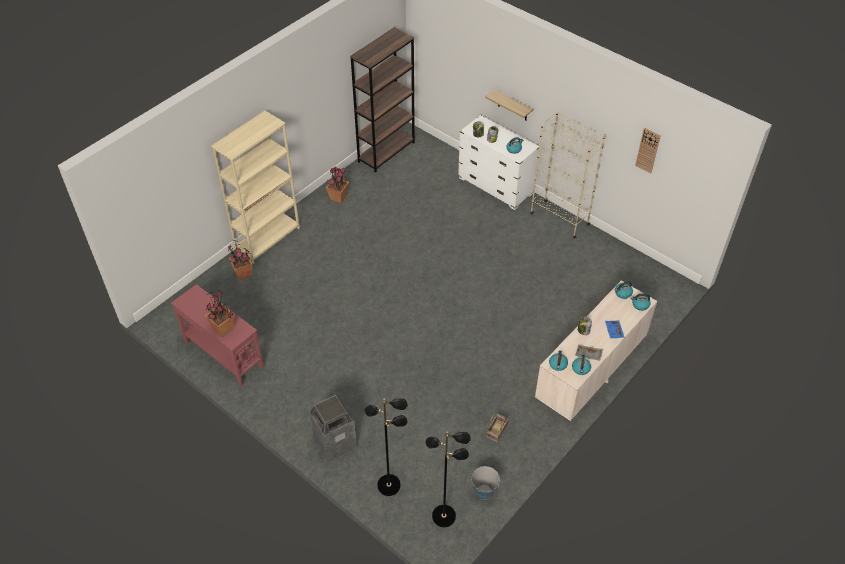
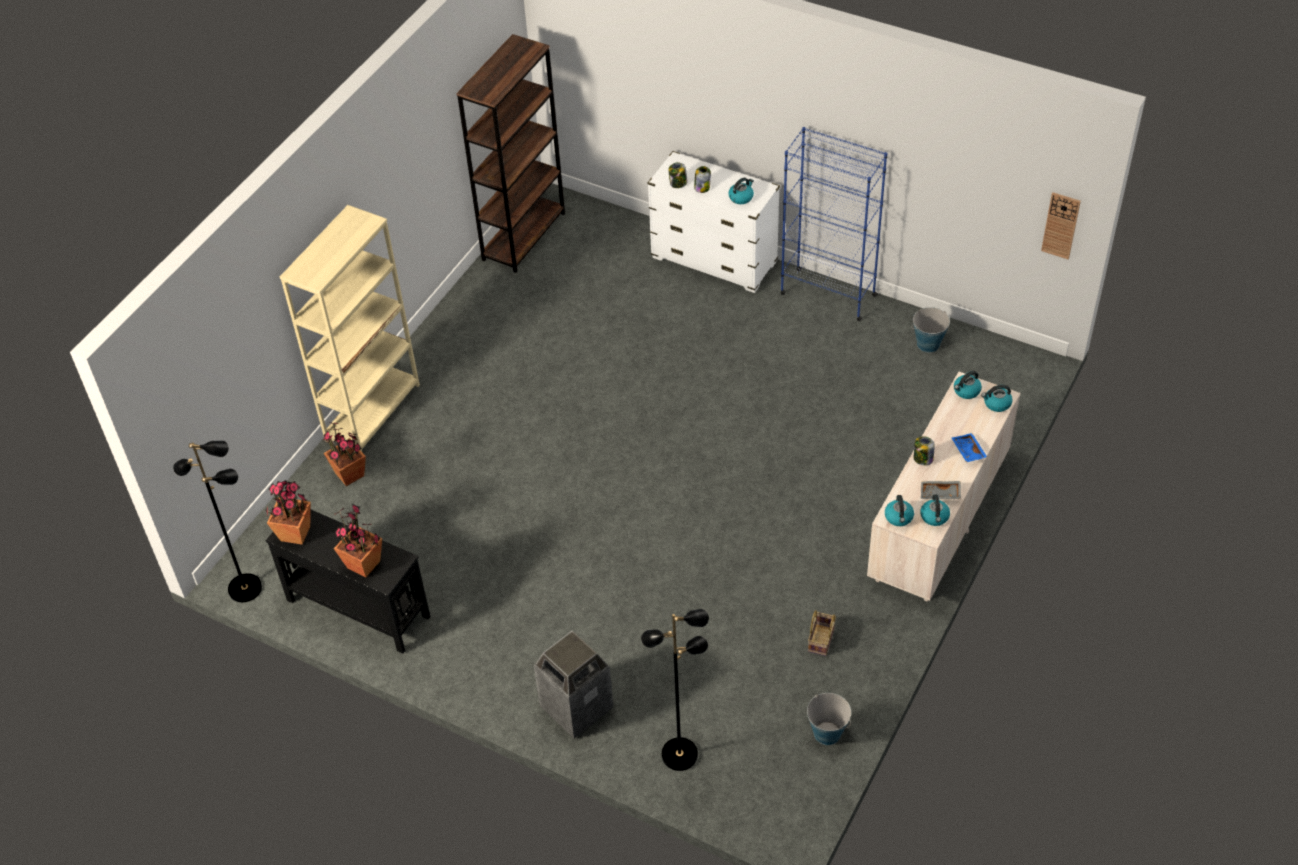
camera: 10 degrees left, 0 degrees up
red console table [171,284,264,387] -> black console table [265,510,430,654]
potted plant [326,166,349,203] -> potted plant moved to [266,480,311,545]
black floor lamp [425,432,471,527] -> black floor lamp moved to [173,441,262,602]
shelf [485,89,533,121] -> none
beige bookcase [530,111,605,239] -> blue bookcase [780,127,888,321]
wall clock [635,128,660,174] -> wall clock moved to [1041,192,1081,259]
none -> bucket [911,307,950,353]

